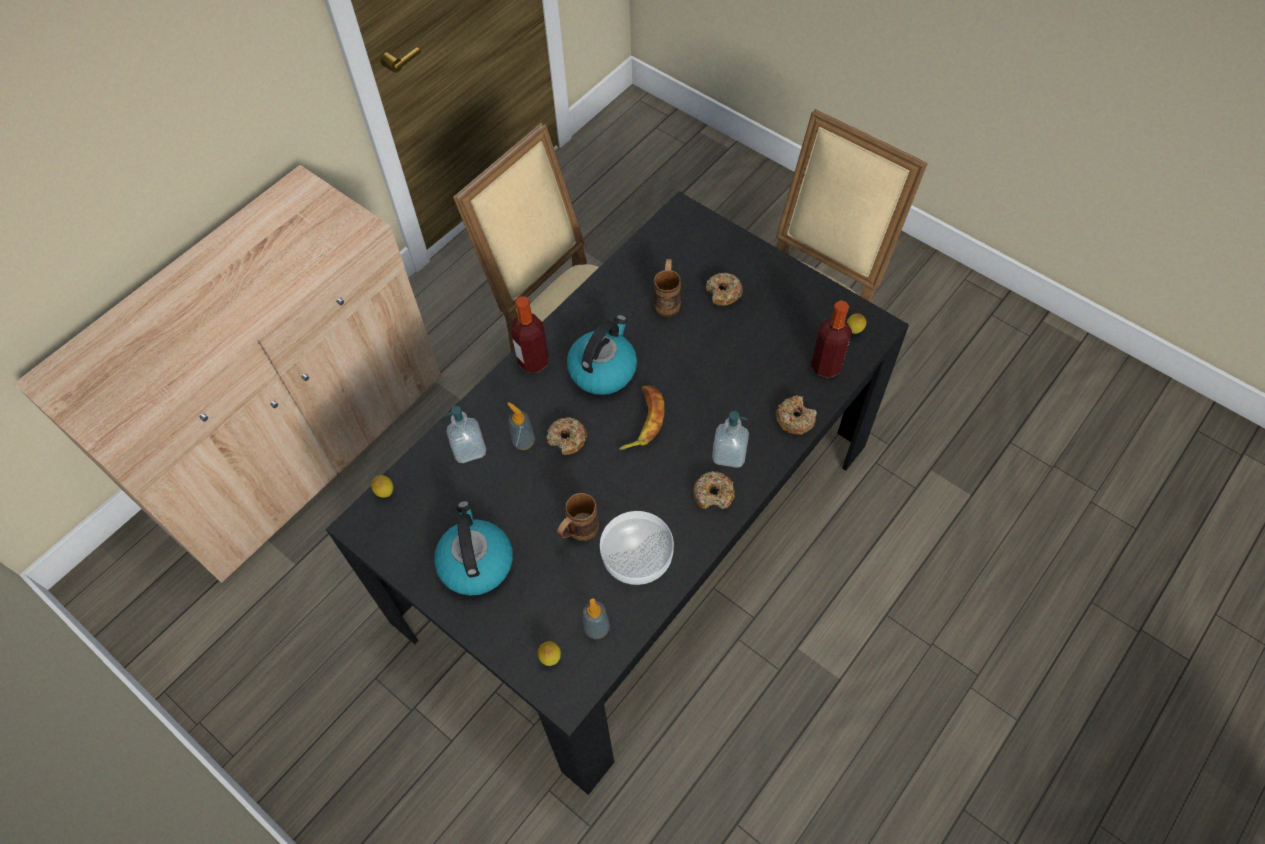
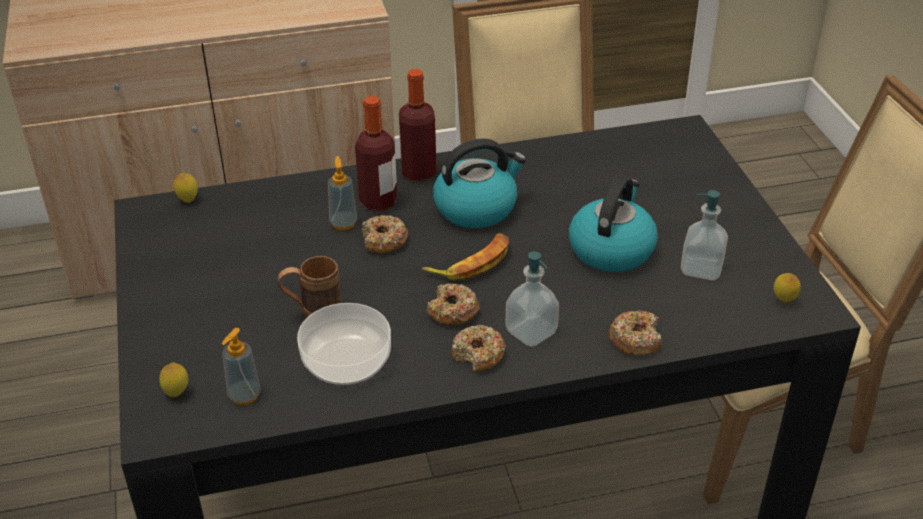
camera: 35 degrees right, 20 degrees down
kettle [434,501,513,596] -> kettle moved to [569,175,658,272]
soap dispenser [444,406,486,463] -> soap dispenser moved to [681,190,728,280]
brown mug [654,259,681,317] -> none
donut [706,273,743,306] -> donut moved to [427,283,480,326]
bottle [811,300,852,378] -> bottle moved to [355,96,397,211]

